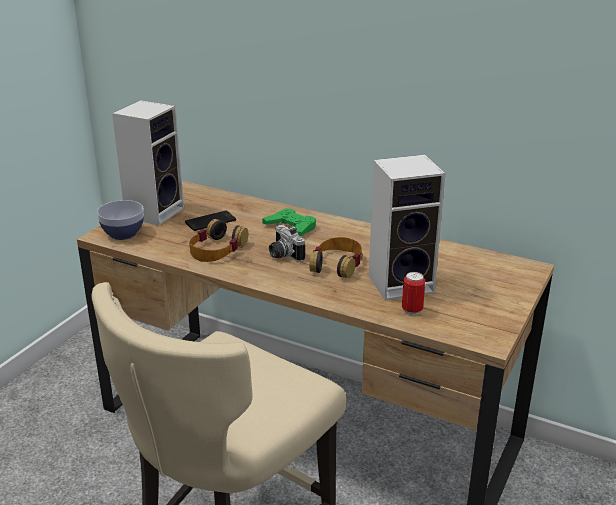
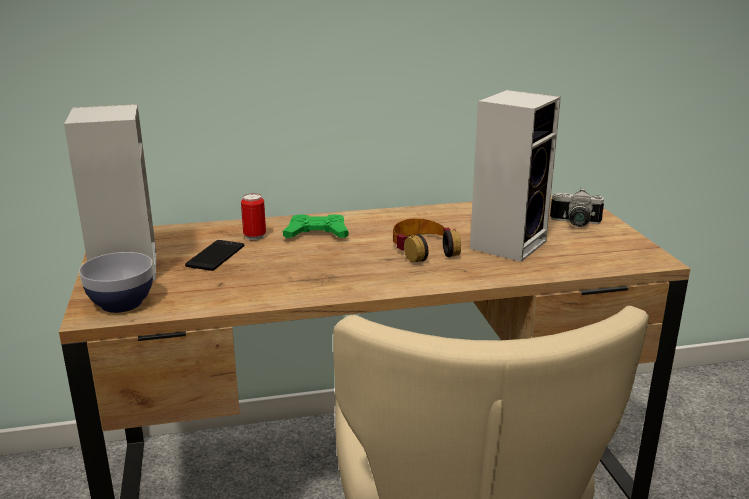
camera: 40 degrees left, 5 degrees down
headphones [189,219,248,262] -> none
camera [269,225,305,262] -> camera moved to [550,188,604,227]
can [402,272,425,315] -> can moved to [241,193,266,240]

